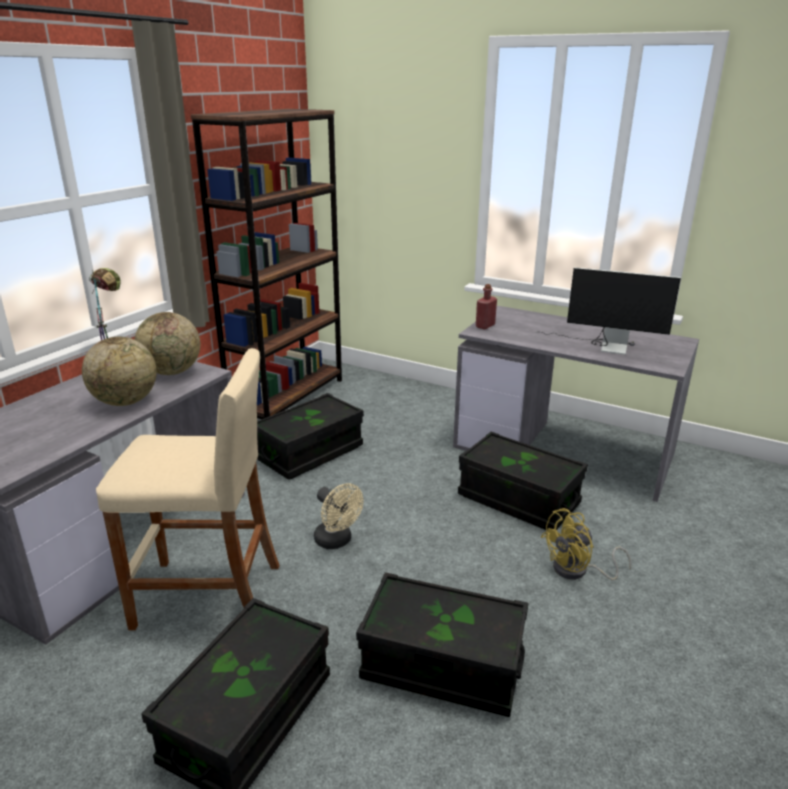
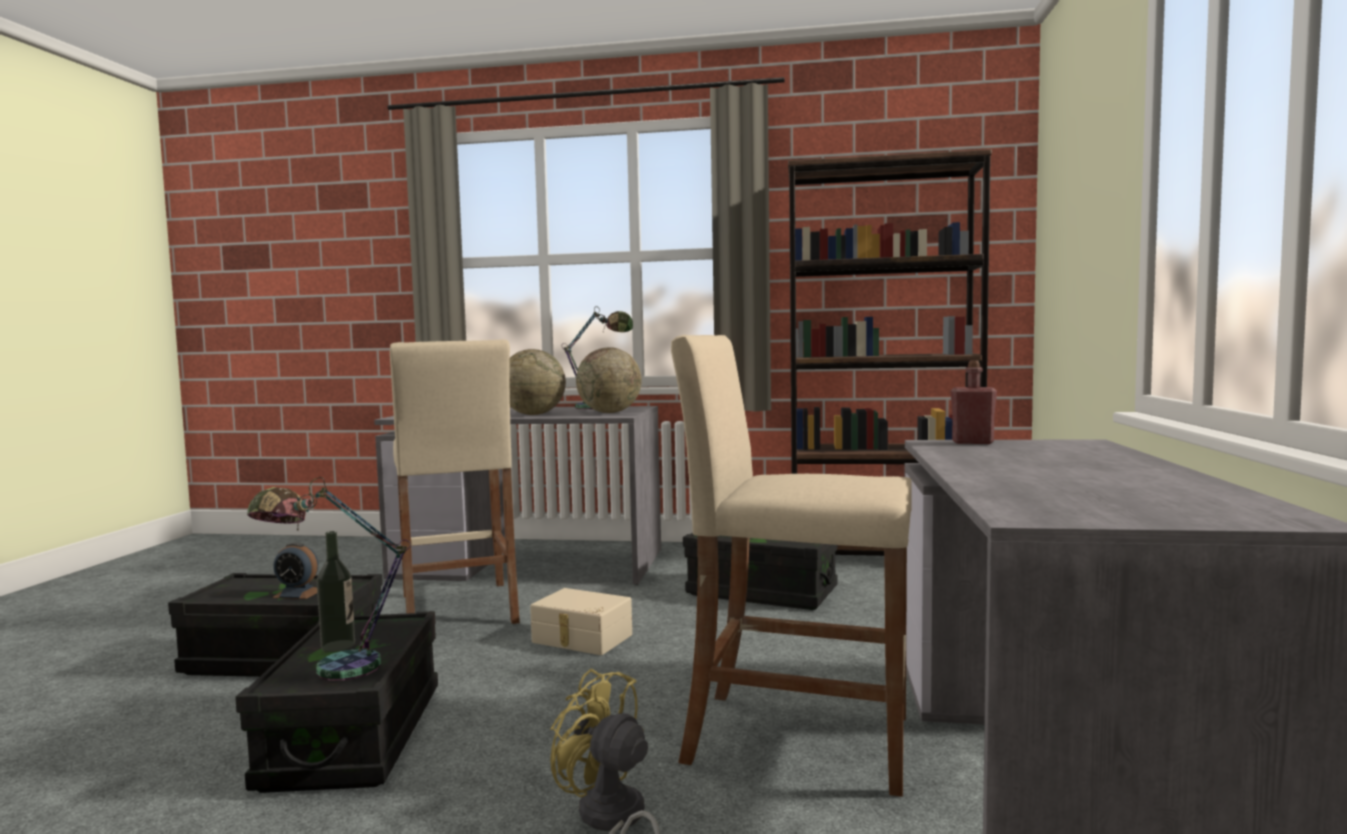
camera: 70 degrees right, 20 degrees down
beige fan [314,483,364,549] -> beige storage box [530,588,632,655]
black storage box [458,432,588,530] -> beige stool [671,335,912,797]
monitor [534,267,681,355] -> none
none -> table lamp [247,477,411,681]
none -> alarm clock [272,542,318,599]
none -> bottle [317,531,355,652]

